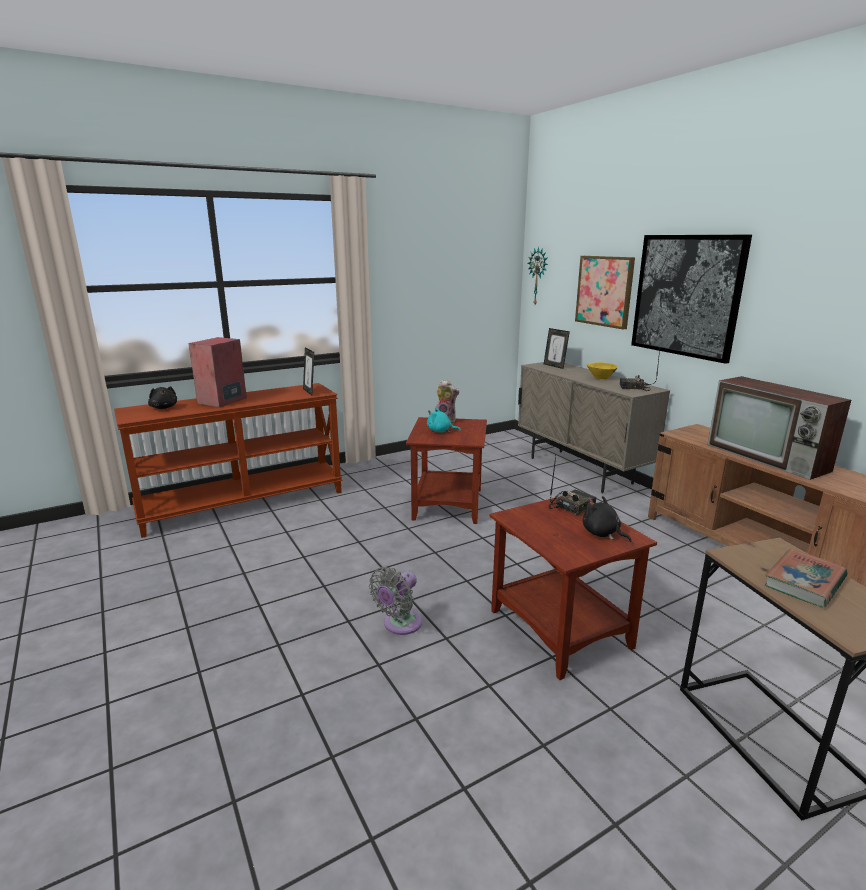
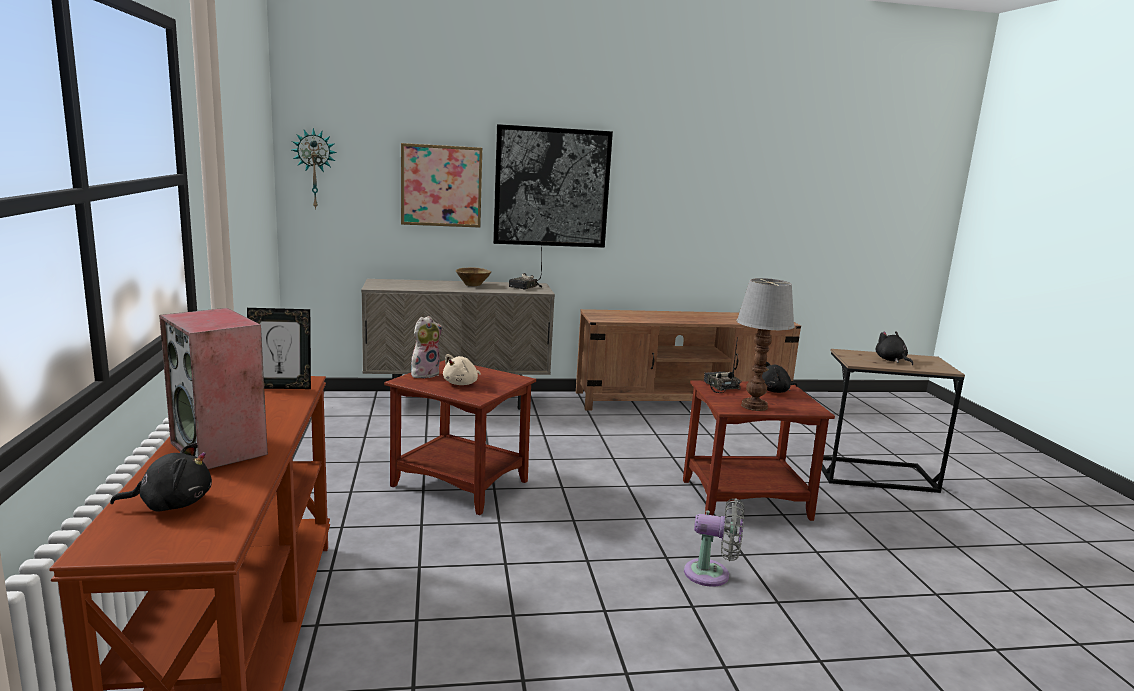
camera: 70 degrees left, 5 degrees down
grey fan [369,567,422,635] -> grey fan turned 45 degrees counterclockwise [684,498,744,587]
turquoise plush toy [427,408,461,433] -> beige plush toy [443,354,481,385]
picture frame [544,328,570,369] -> none
yellow bowl [587,362,618,379] -> brown bowl [456,268,491,286]
television [708,376,851,480] -> none
book [765,548,847,608] -> black plush toy [875,331,913,365]
none -> table lamp [736,278,795,411]

